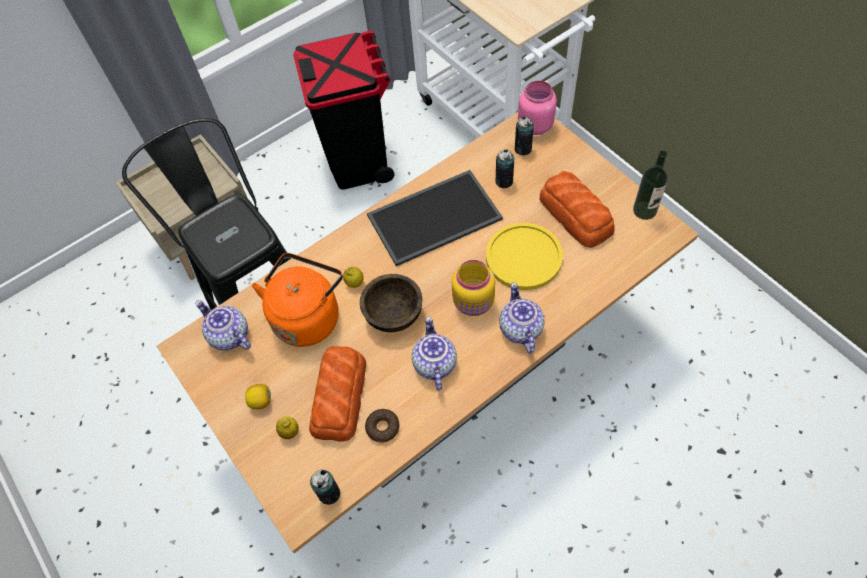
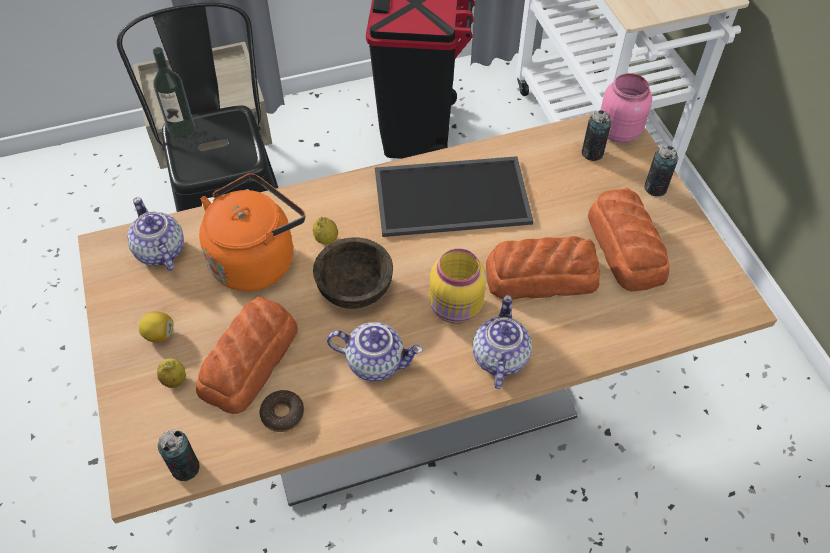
camera: 15 degrees right, 5 degrees down
teapot [412,317,457,391] -> teapot turned 90 degrees clockwise [327,322,423,382]
yellow plate [486,223,563,290] -> bread [486,236,600,300]
can [495,149,514,188] -> can moved to [644,146,678,196]
bottle [633,150,668,220] -> bottle moved to [153,47,195,138]

